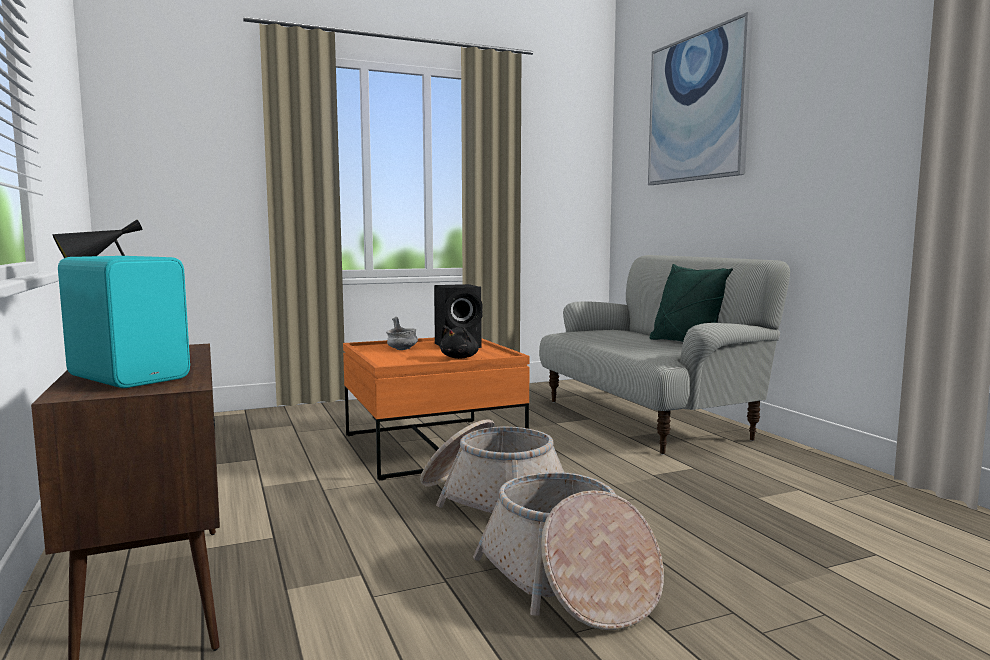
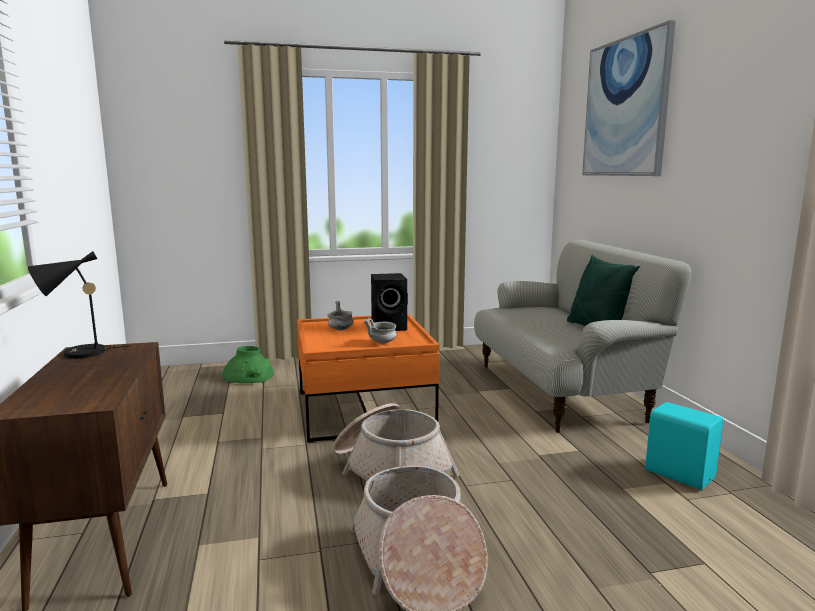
camera: 10 degrees right, 5 degrees up
turquoise speaker [58,256,190,388] -> turquoise speaker moved to [645,402,723,490]
black plush toy [440,325,479,359] -> grey bowl [363,318,397,344]
none -> green vase [222,346,274,383]

